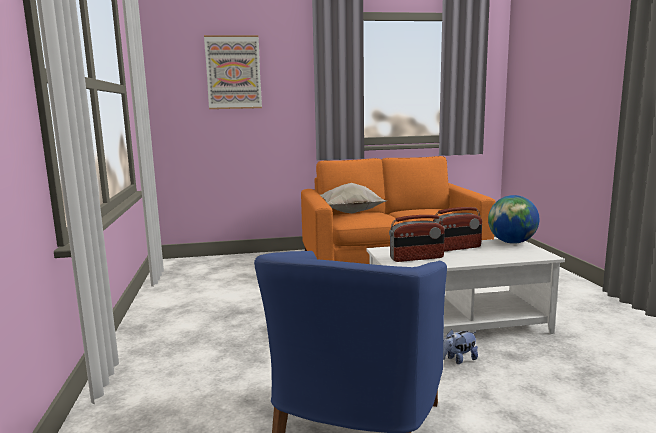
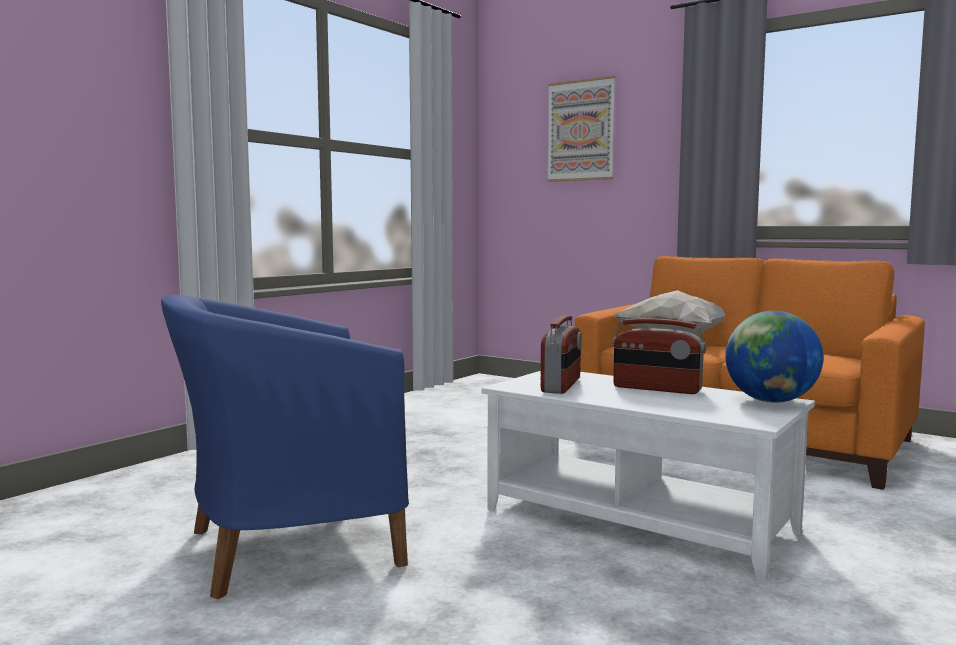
camera: 45 degrees right, 5 degrees down
radio [389,215,445,262] -> radio turned 105 degrees counterclockwise [540,315,582,394]
plush toy [443,329,478,364] -> none

